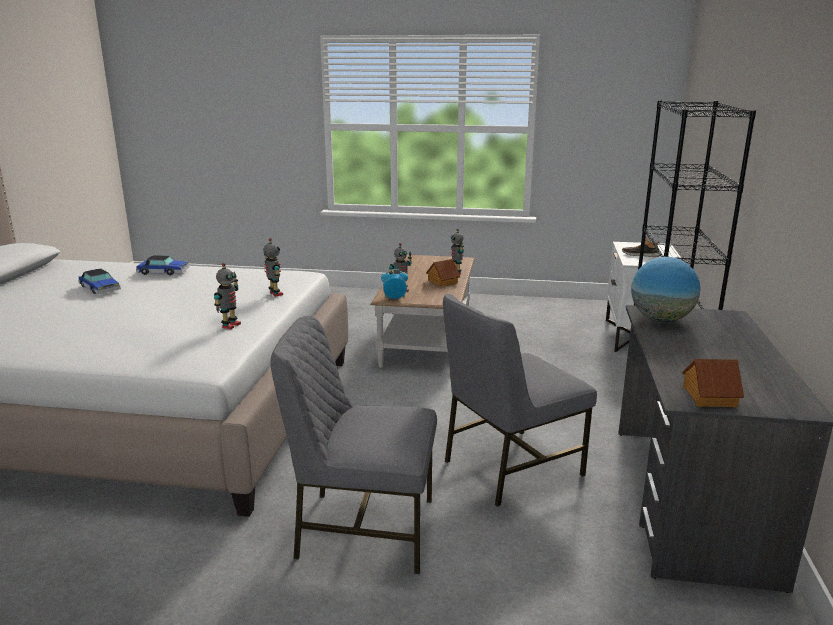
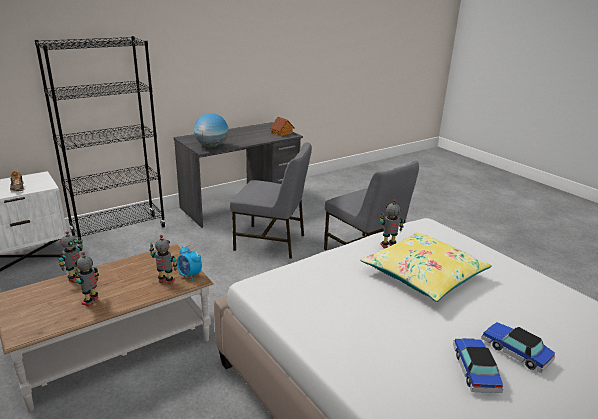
camera: 135 degrees left, 5 degrees up
toy car [136,255,189,275] -> toy car moved to [481,322,555,373]
toy robot [264,238,283,297] -> toy robot moved to [75,252,99,306]
toy house [426,259,460,287] -> none
none -> yellow pillow [360,232,492,302]

